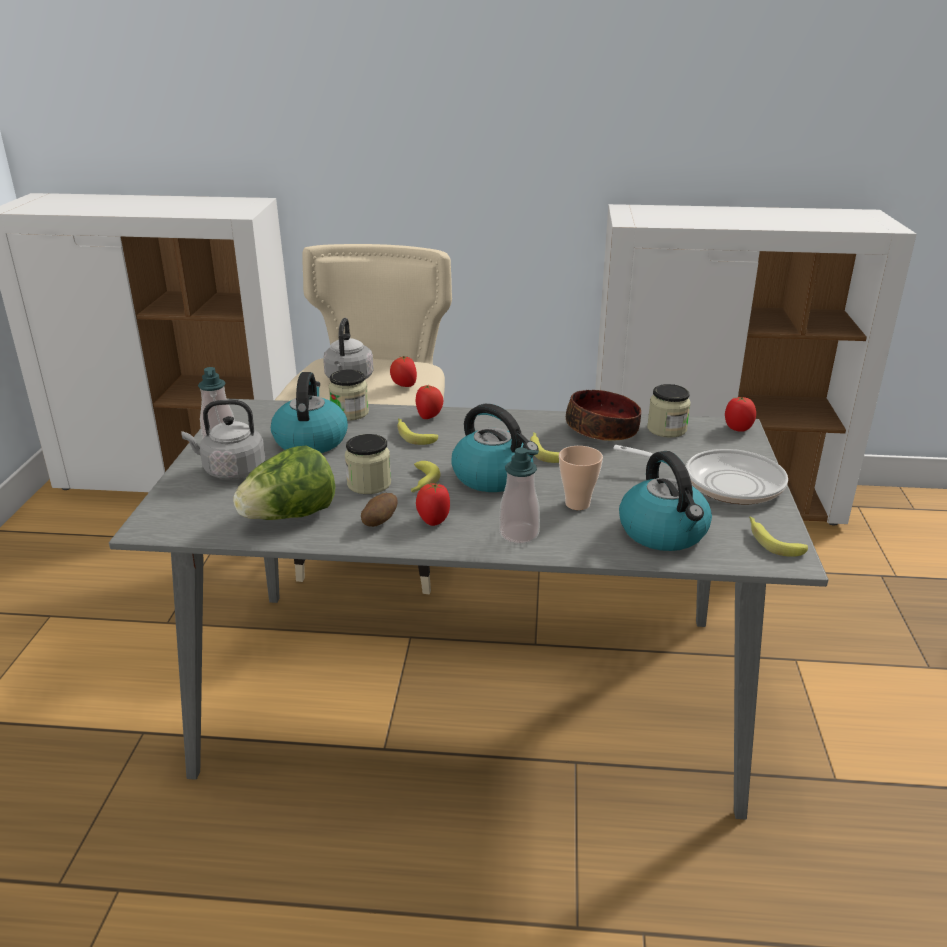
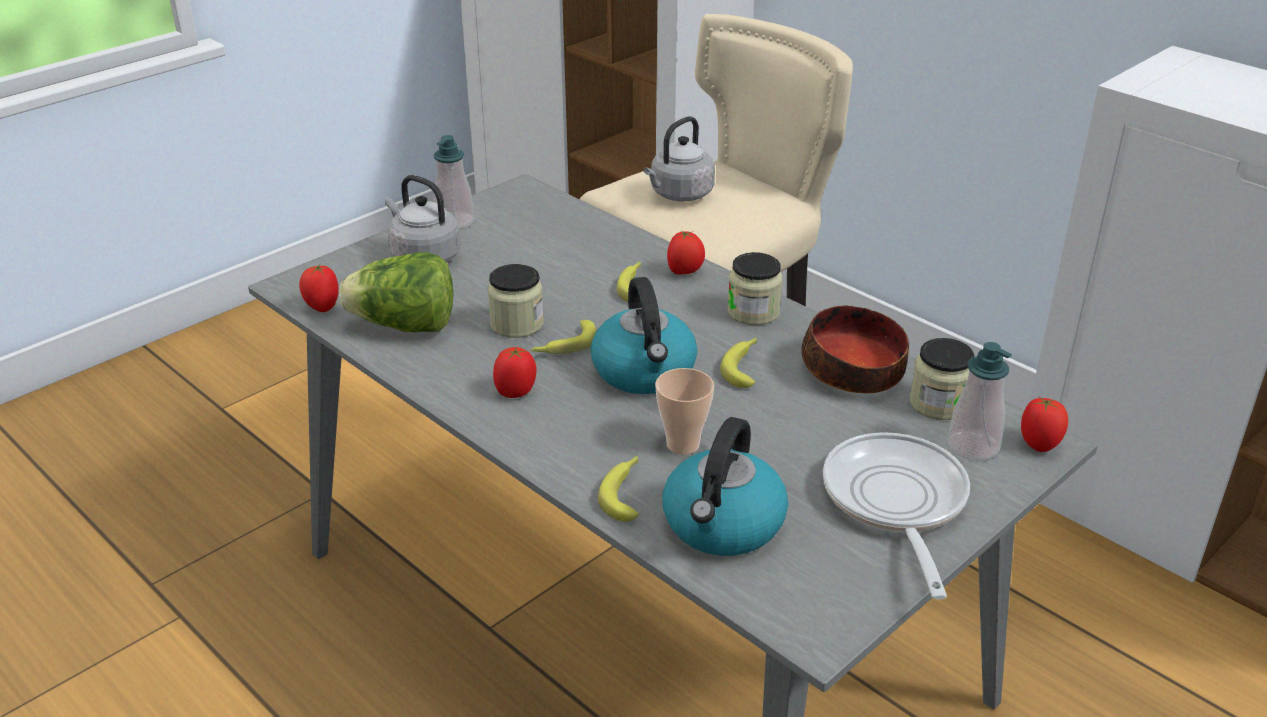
camera: 40 degrees right, 5 degrees up
kettle [271,372,348,453] -> none
jar [328,370,369,421] -> jar moved to [728,252,783,325]
potato [361,493,397,527] -> none
tomato [390,356,417,387] -> tomato moved to [299,264,339,312]
soap dispenser [499,447,540,544] -> soap dispenser moved to [948,342,1012,461]
frying pan [613,445,788,504] -> frying pan turned 150 degrees counterclockwise [823,432,970,600]
banana [749,517,808,557] -> banana moved to [598,456,639,522]

